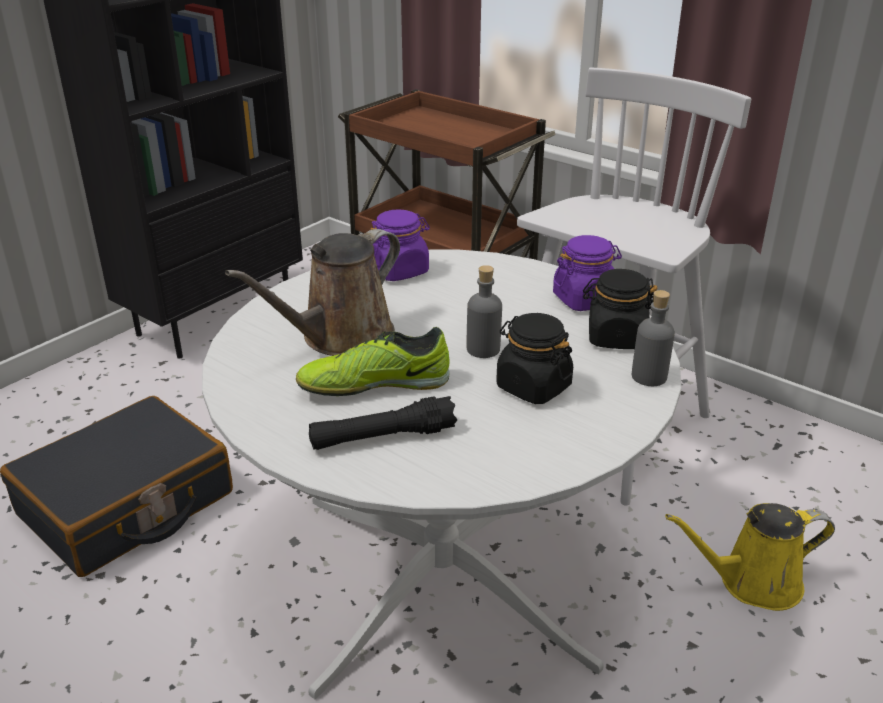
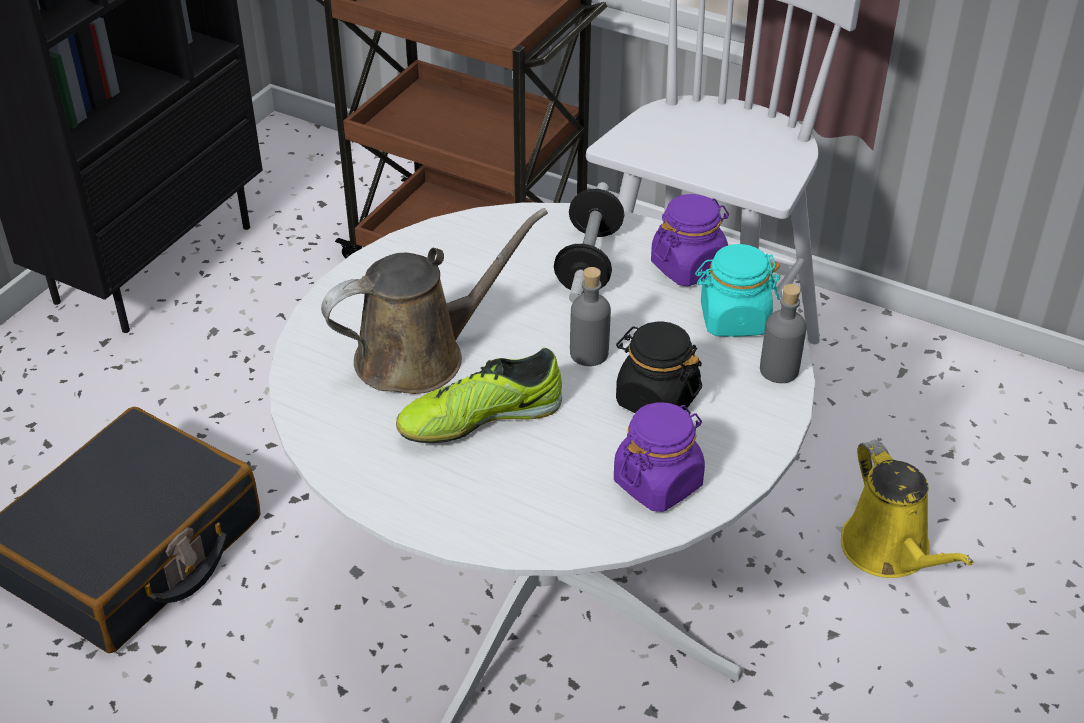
camera: 10 degrees left, 10 degrees up
brown watering can [225,229,400,356] -> brown watering can turned 150 degrees counterclockwise [321,208,548,394]
black flashlight [309,396,457,450] -> none
purple jar [370,210,430,281] -> purple jar moved to [614,402,705,512]
black jar [583,269,658,349] -> turquoise jar [695,244,780,337]
yellow watering can [665,503,835,611] -> yellow watering can turned 90 degrees counterclockwise [841,440,974,578]
none -> dumbbell [554,182,624,303]

